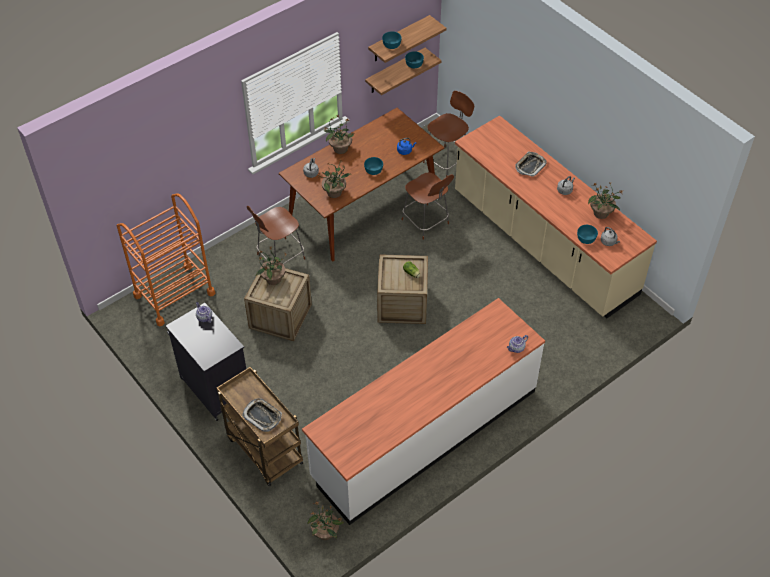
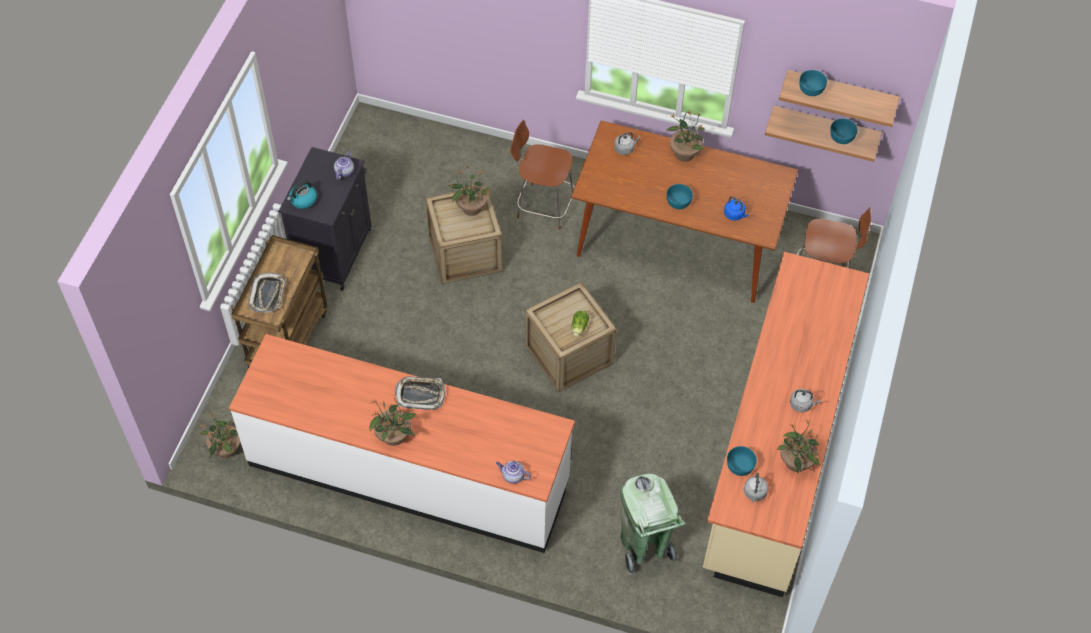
camera: 55 degrees right, 5 degrees up
orange cart [117,194,216,326] -> none
potted plant [318,159,351,198] -> potted plant moved to [369,398,416,446]
brown chair [402,172,454,240] -> none
tray [515,152,547,177] -> tray moved to [395,377,446,410]
none -> kettle [287,180,317,209]
none -> green trash can [620,473,686,574]

